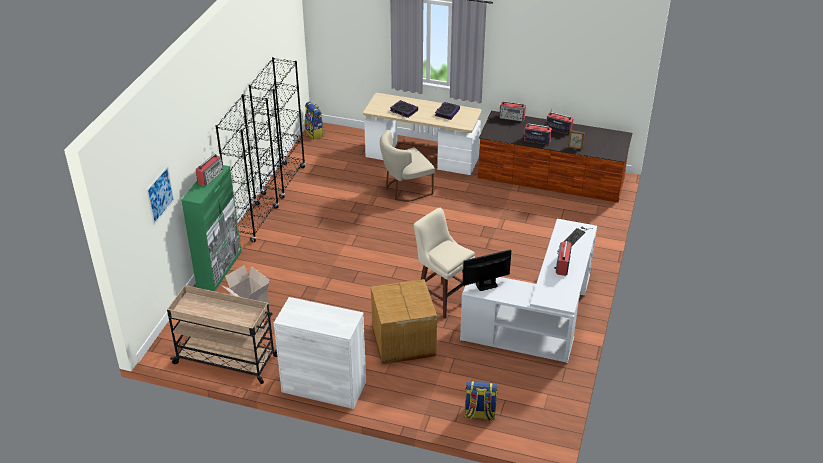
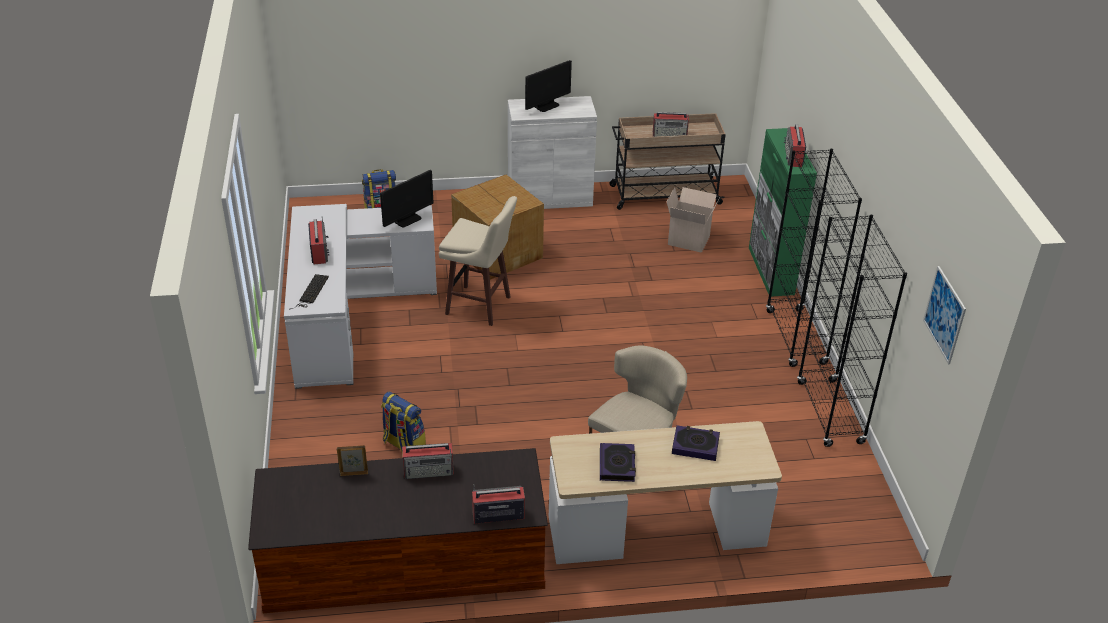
camera: 155 degrees right, 0 degrees up
picture [146,166,174,225] -> picture moved to [923,266,966,364]
backpack [304,102,325,140] -> backpack moved to [381,392,426,454]
radio [546,112,573,135] -> radio moved to [653,112,689,137]
none -> monitor [525,60,572,112]

